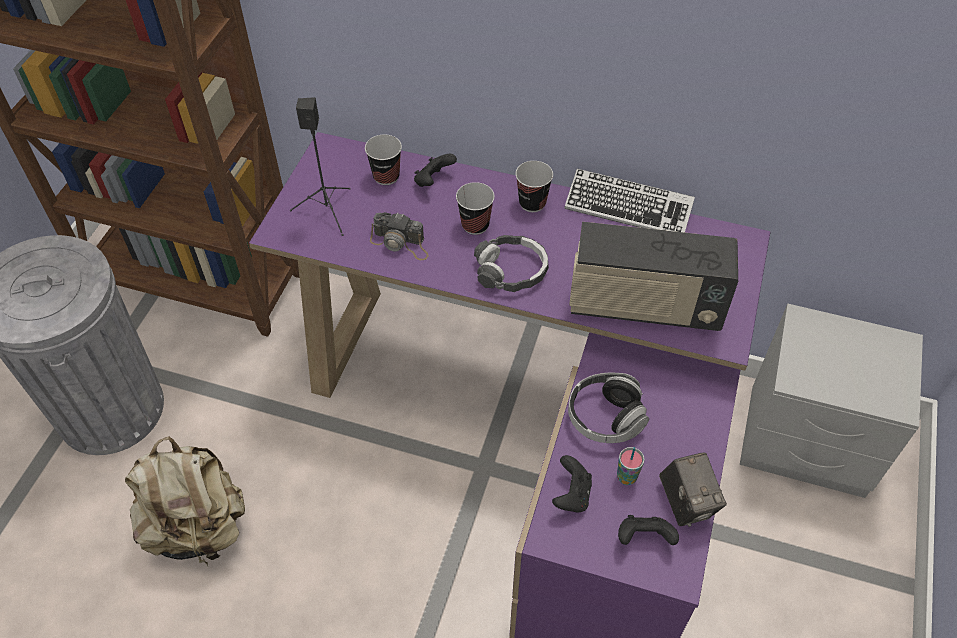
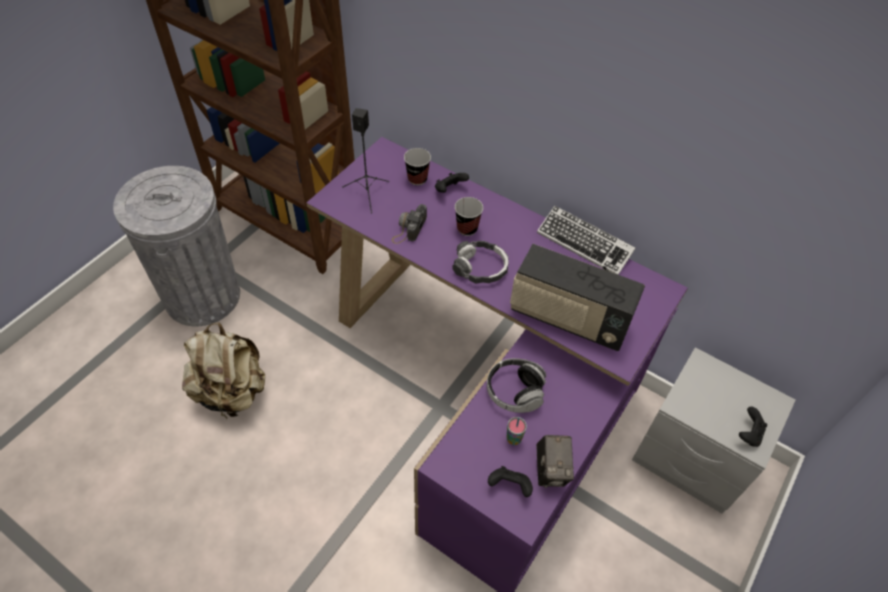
camera: 15 degrees right, 0 degrees up
camera [370,212,429,260] -> camera turned 75 degrees clockwise [392,204,427,244]
cup [515,161,553,212] -> none
black game controller [552,455,592,513] -> black game controller moved to [739,407,767,447]

